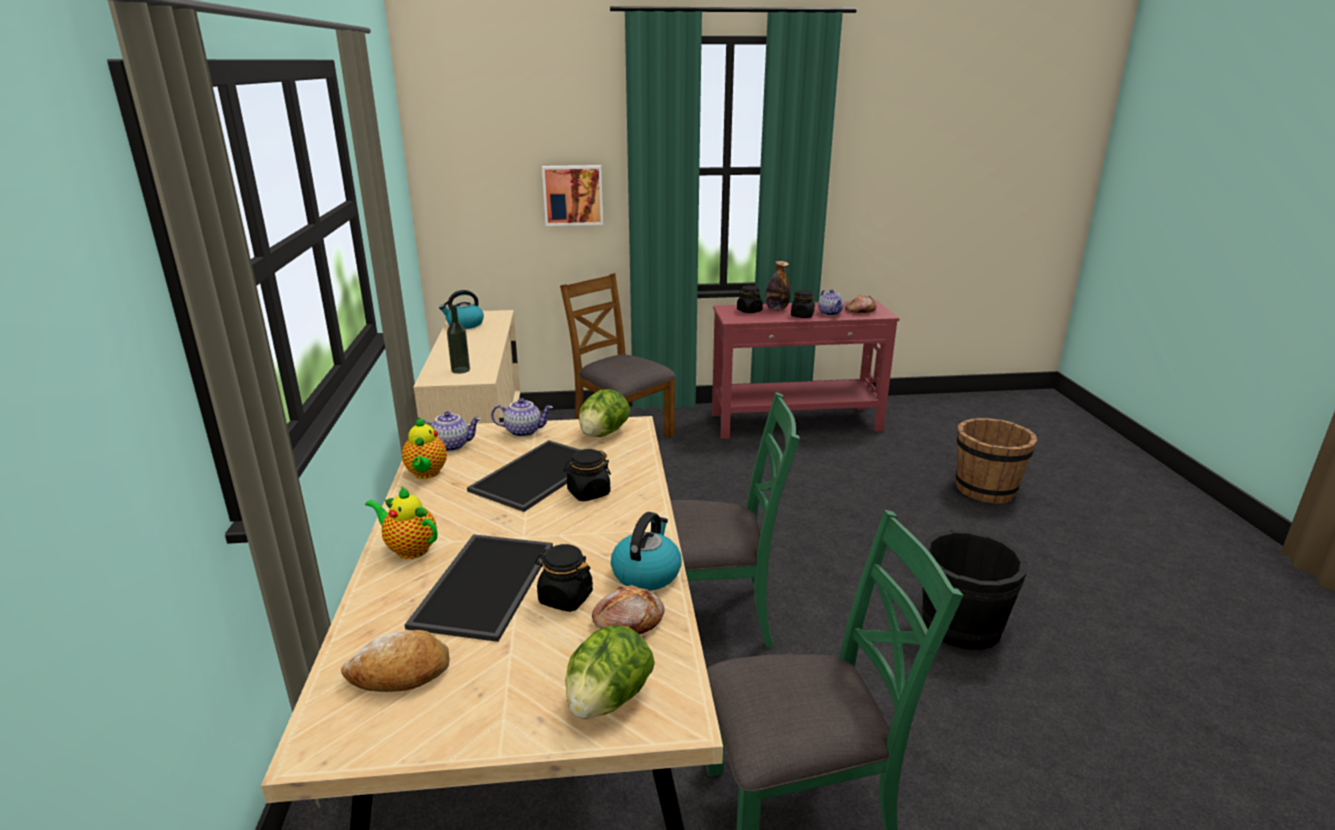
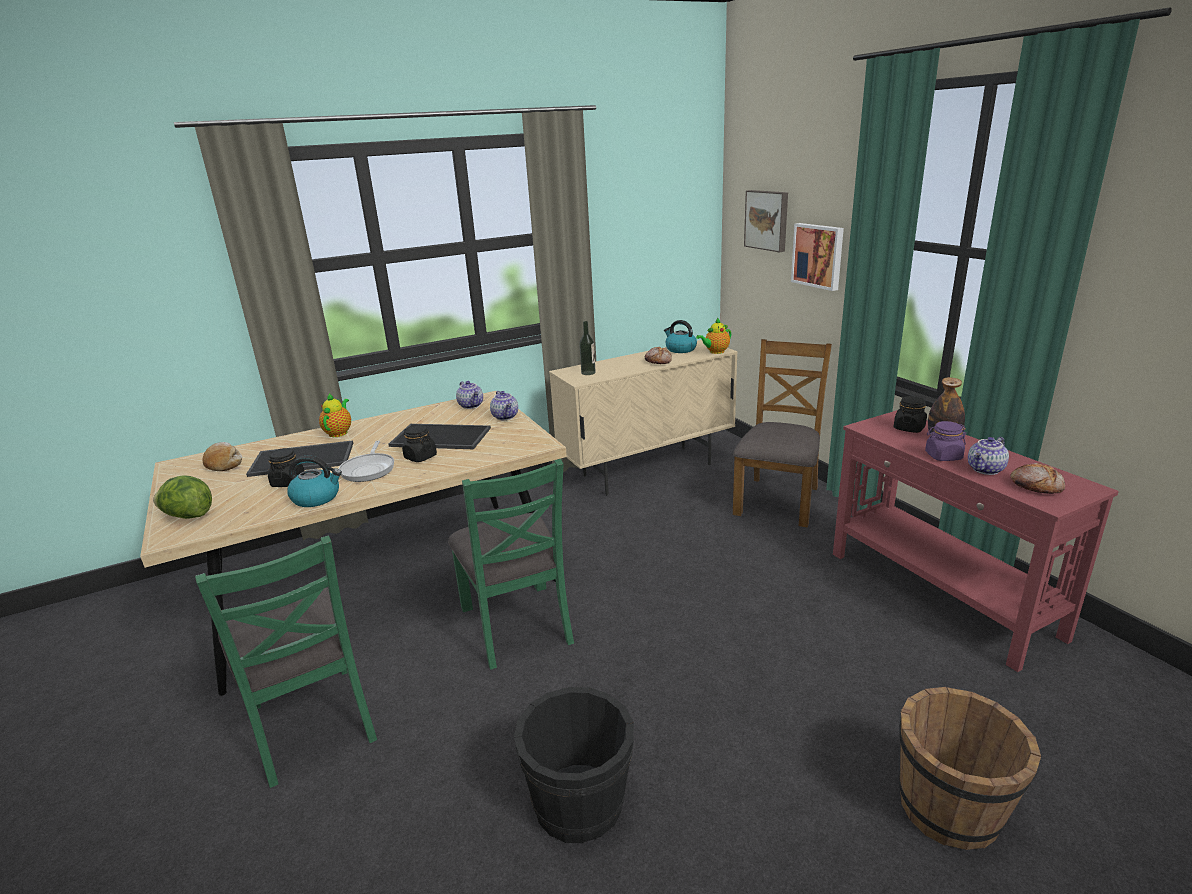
camera: 70 degrees right, 0 degrees up
teapot [402,417,447,479] -> teapot moved to [696,318,731,354]
lettuce [579,389,630,437] -> none
bread [592,585,665,634] -> bread moved to [645,347,672,364]
black jar [791,290,815,318] -> purple jar [925,421,966,461]
none -> frying pan [339,441,394,482]
none -> picture [744,190,788,252]

